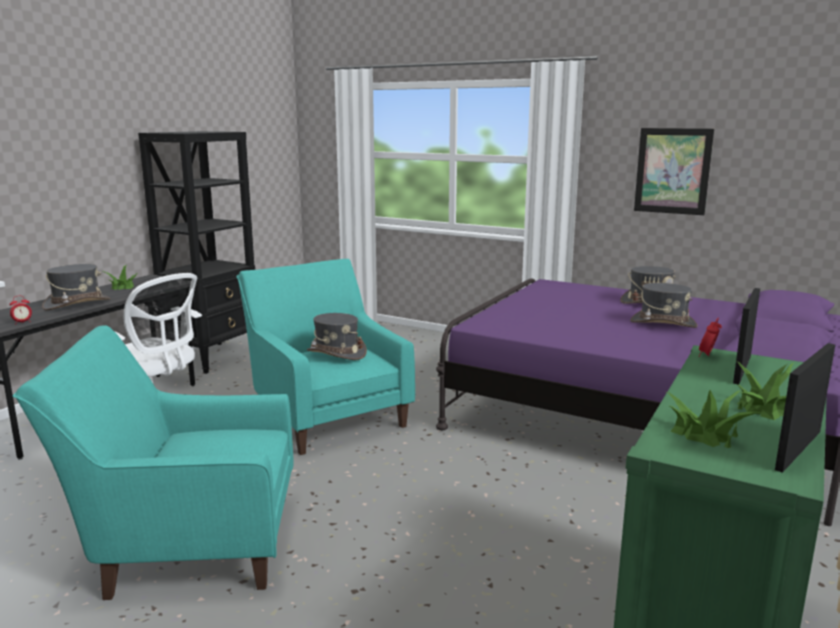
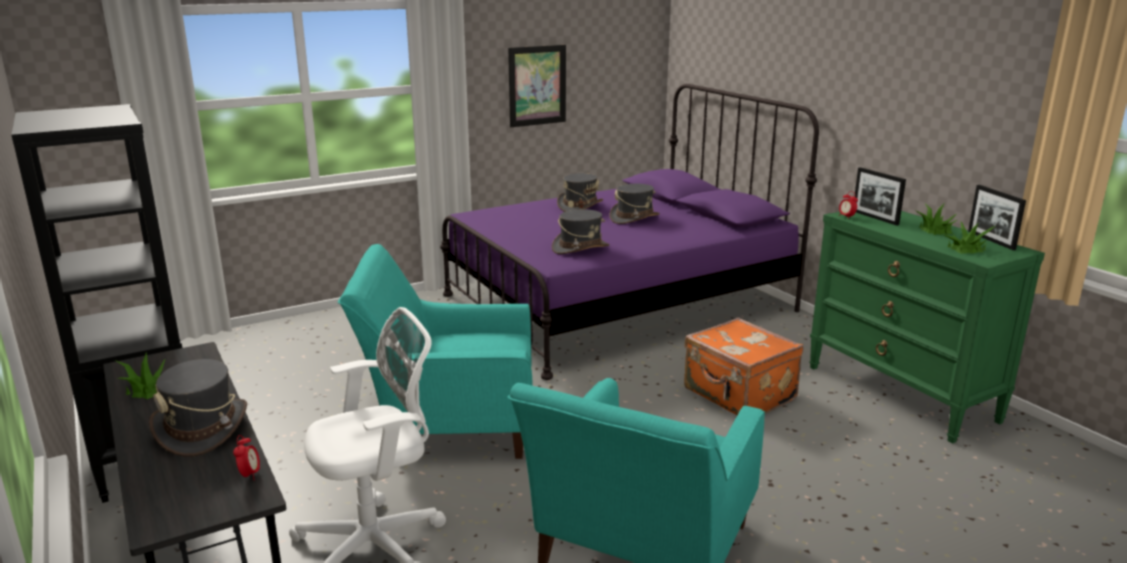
camera: 60 degrees left, 5 degrees up
grey hat [307,313,367,360] -> grey hat moved to [552,209,609,254]
none -> orange suitcase [684,318,803,415]

